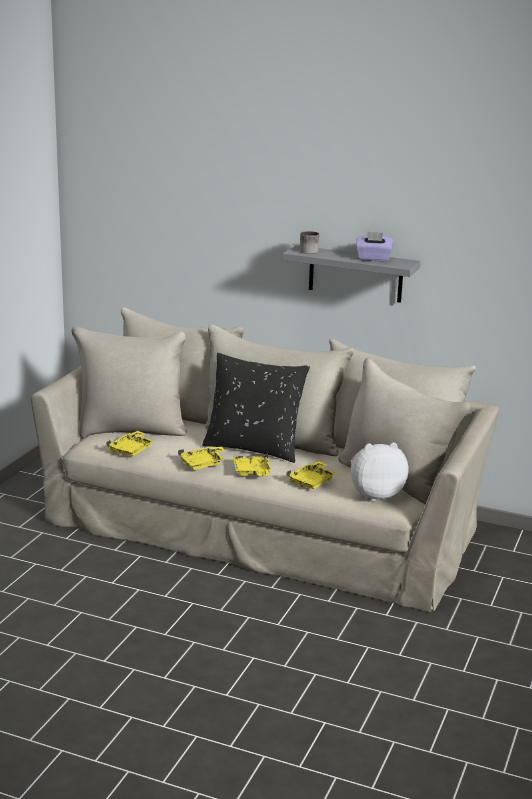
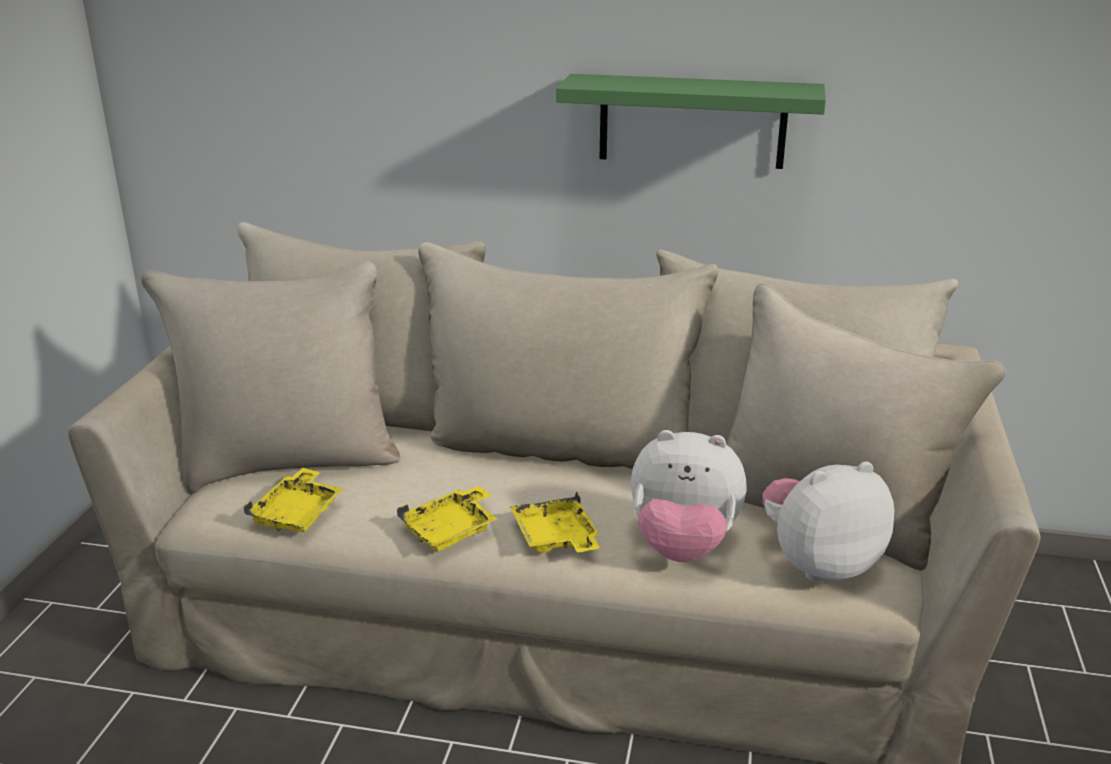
camera: 10 degrees left, 5 degrees up
black pillow [202,353,310,463] -> none
grey shelf [282,245,421,303] -> green shelf [556,74,826,169]
yellow tray [287,461,338,489] -> plush toy [631,430,746,562]
mug [300,231,319,254] -> none
purple tissue box [356,231,393,261] -> none

